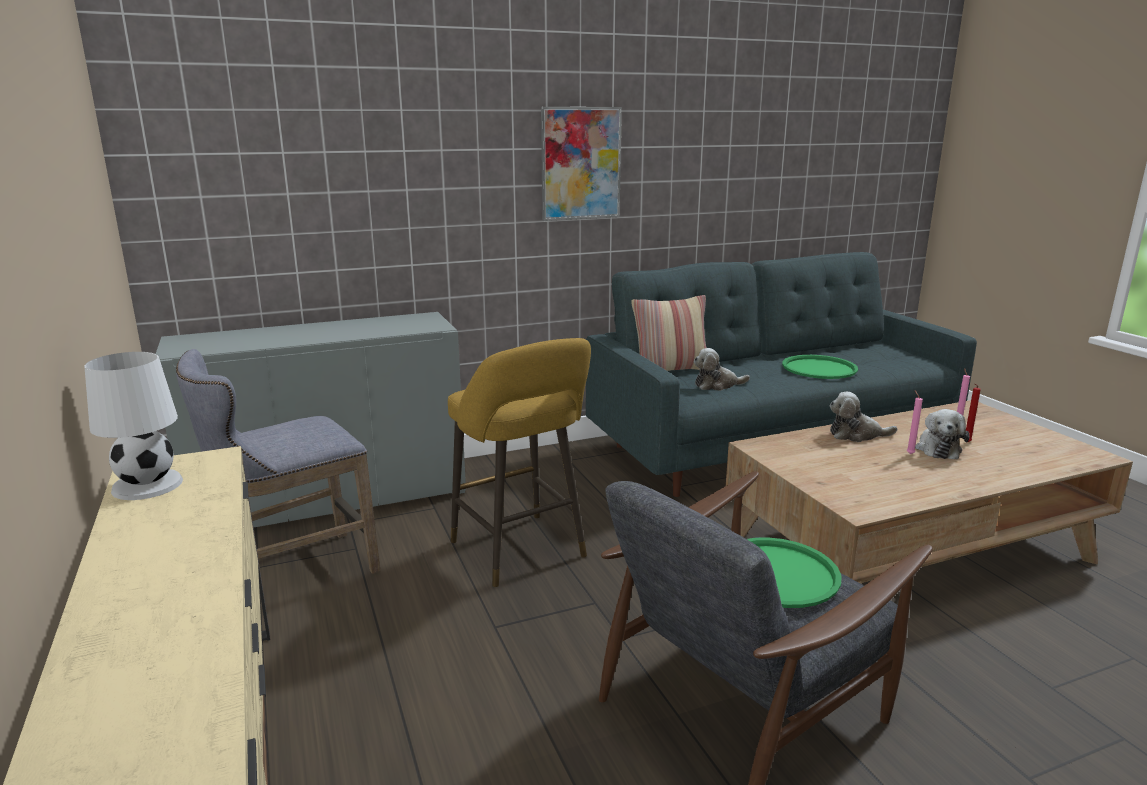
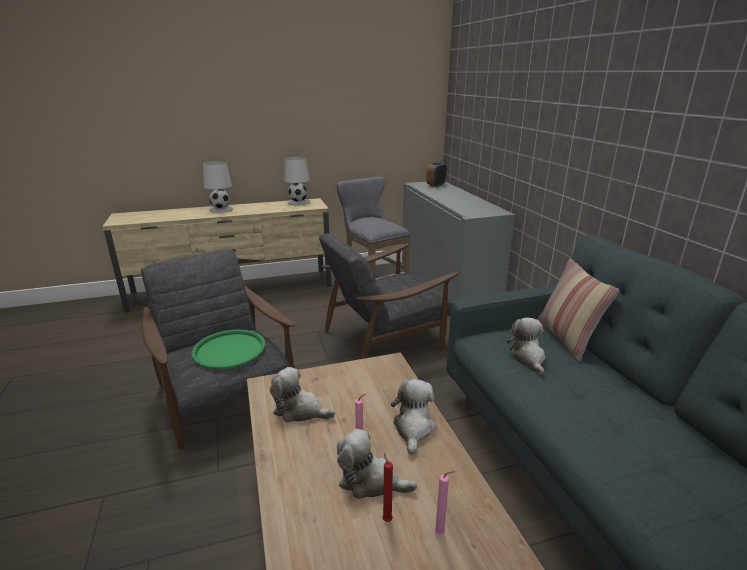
camera: 95 degrees right, 5 degrees up
yellow stool [448,338,591,587] -> grey armchair [319,234,460,359]
picture [541,107,622,221] -> none
green tray [782,355,858,379] -> none
none -> white table lamp [203,161,233,213]
none -> plush toy [270,367,335,422]
none -> alarm clock [426,162,447,187]

